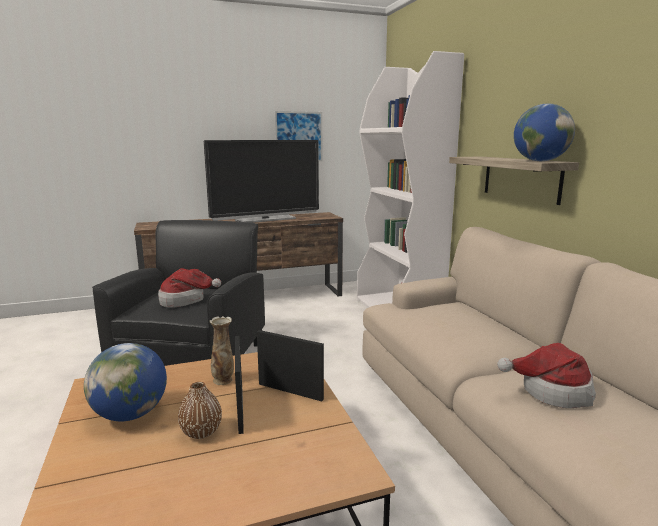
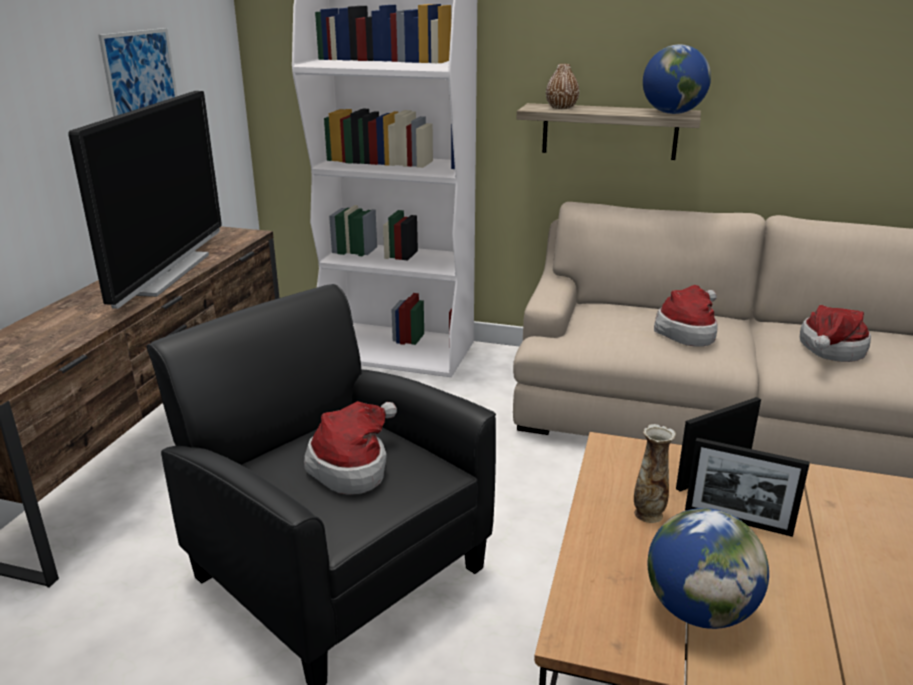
camera: 55 degrees left, 10 degrees up
brown vase [178,382,222,439] -> brown vase moved to [546,64,579,109]
none -> hat [654,285,718,347]

